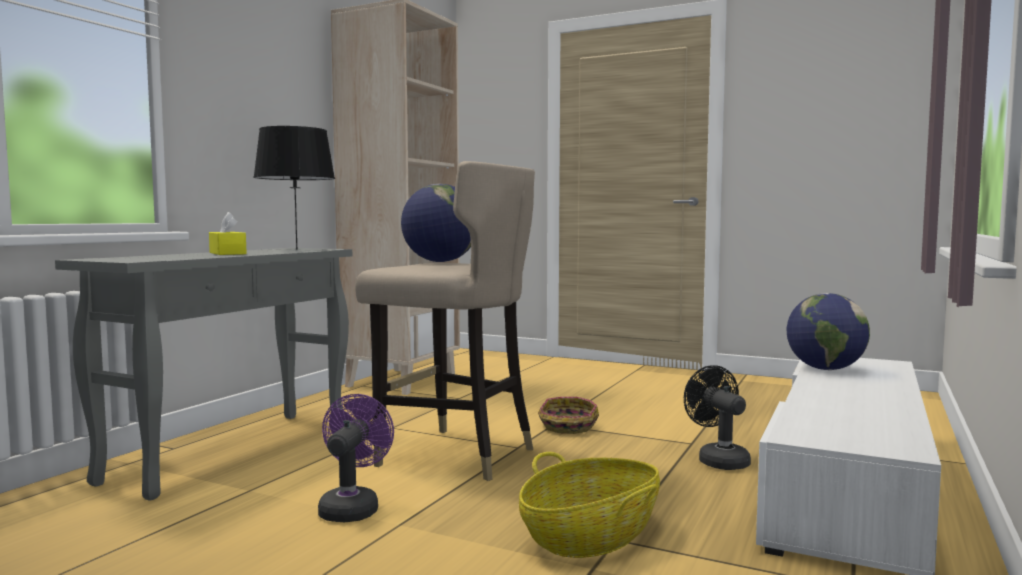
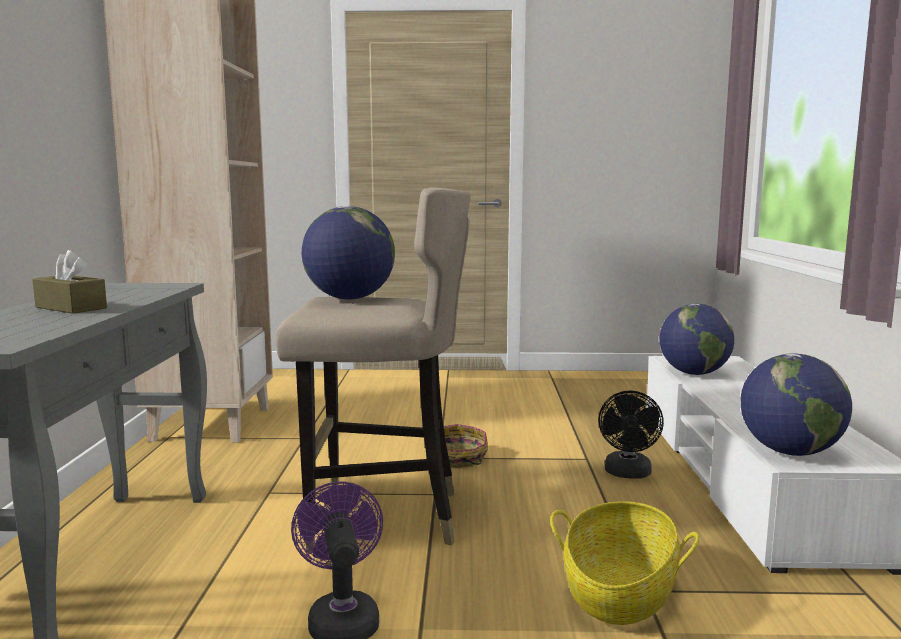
camera: 25 degrees left, 5 degrees up
yellow tissue box [209,212,247,255] -> brown tissue box [32,250,107,314]
black table lamp [253,126,335,249] -> none
black fan [684,365,751,470] -> black fan turned 120 degrees counterclockwise [598,391,664,479]
none -> globe [741,353,852,456]

